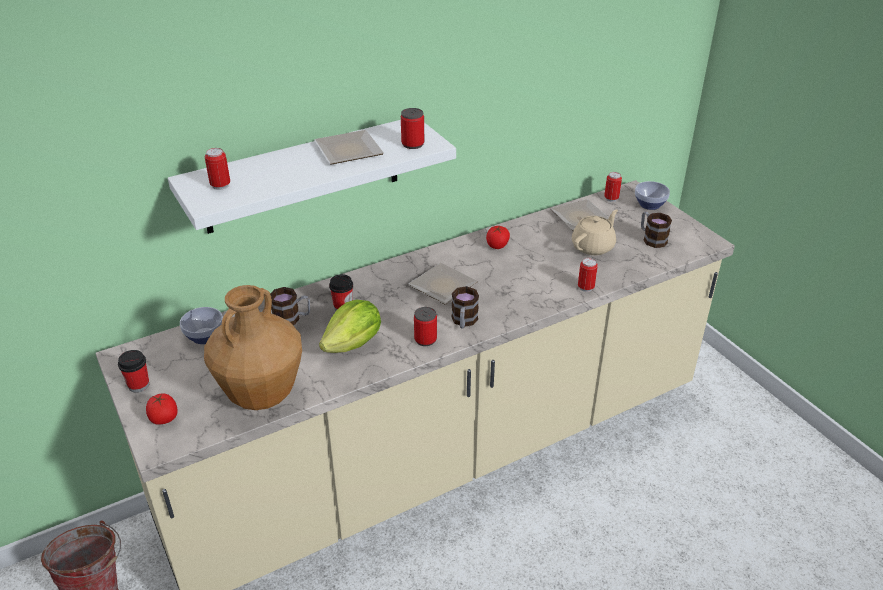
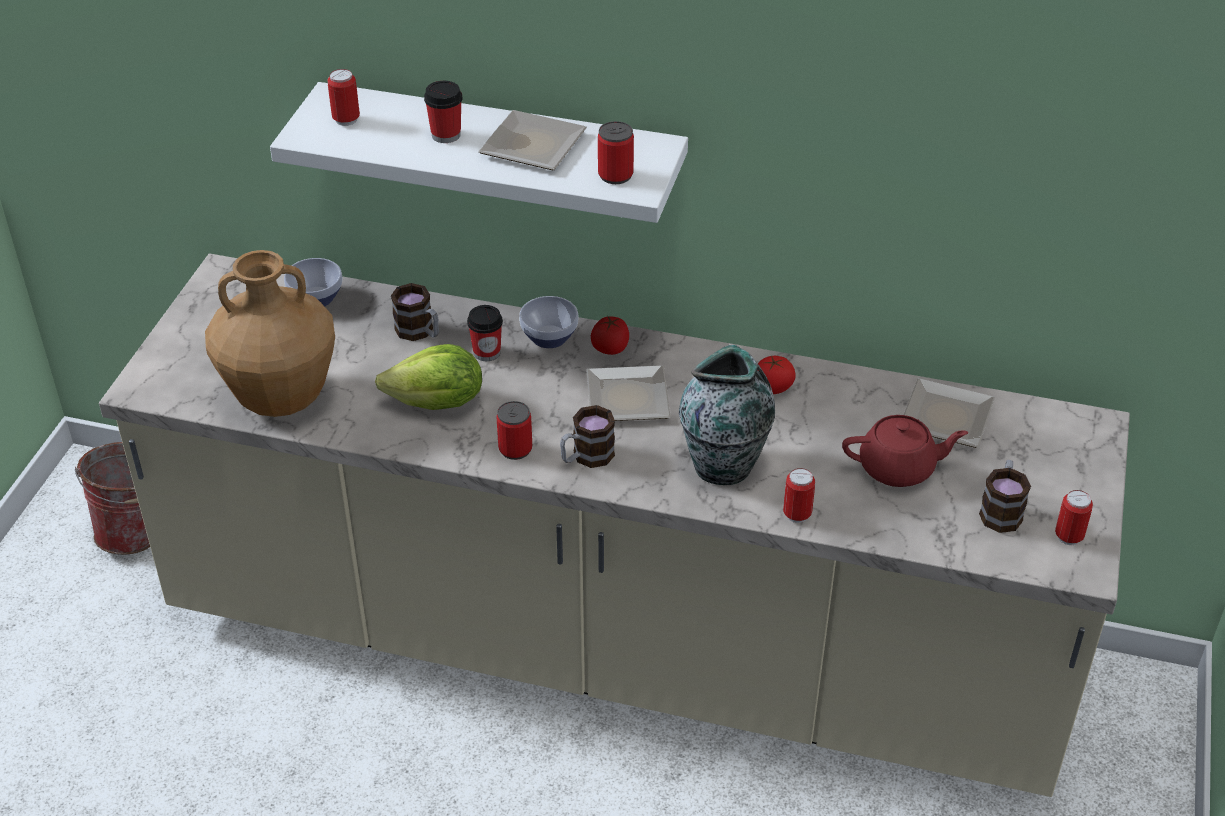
camera: 45 degrees right, 5 degrees up
cup [118,350,149,393] -> cup moved to [424,81,462,143]
tomato [146,393,177,425] -> tomato moved to [591,315,629,355]
beige teapot [572,210,618,255] -> red teapot [842,415,968,487]
can [604,172,622,202] -> can moved to [1055,490,1093,545]
bowl [635,181,670,210] -> bowl moved to [519,296,578,348]
none -> vase [679,345,775,485]

